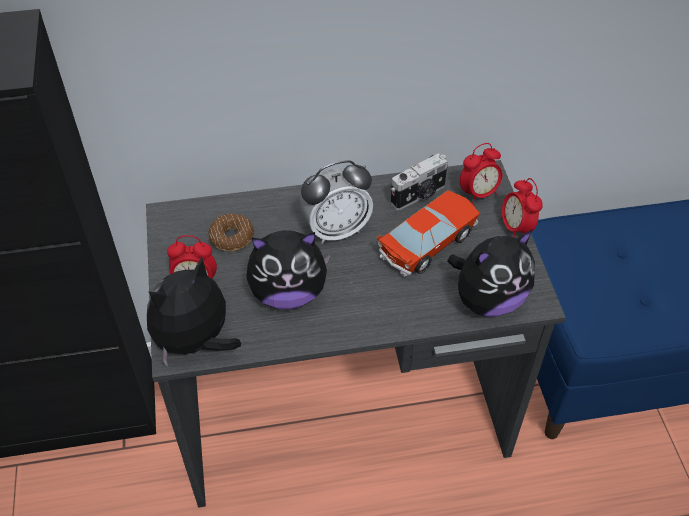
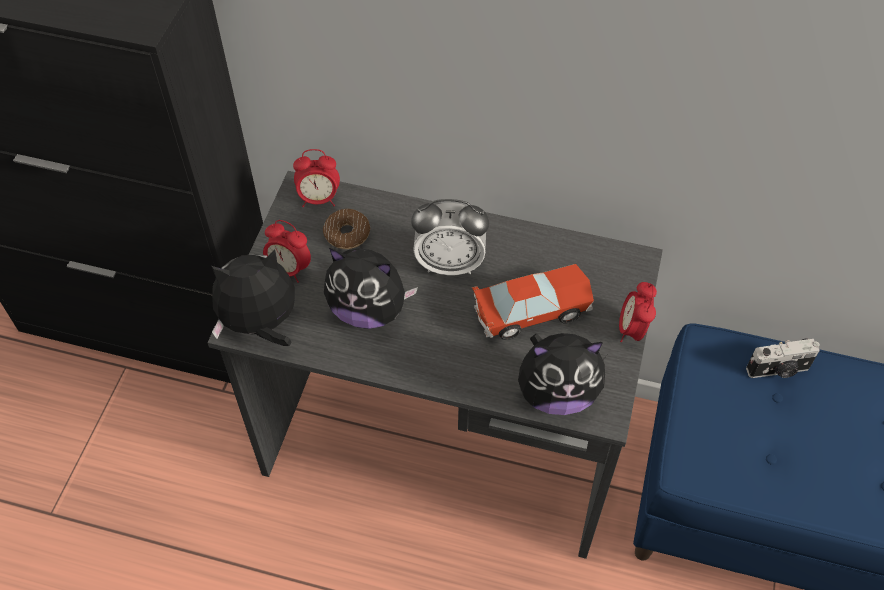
camera: 25 degrees right, 5 degrees up
camera [391,153,448,210] -> camera moved to [746,338,820,378]
alarm clock [460,143,503,204] -> alarm clock moved to [293,149,340,207]

